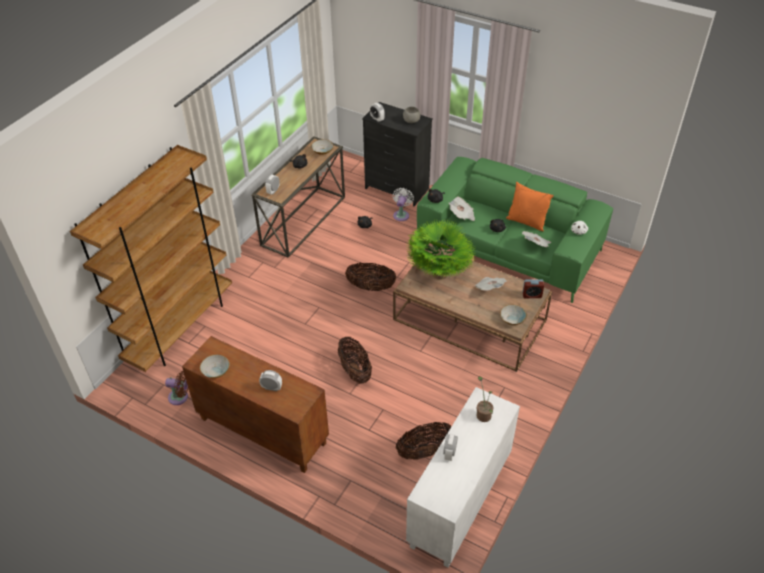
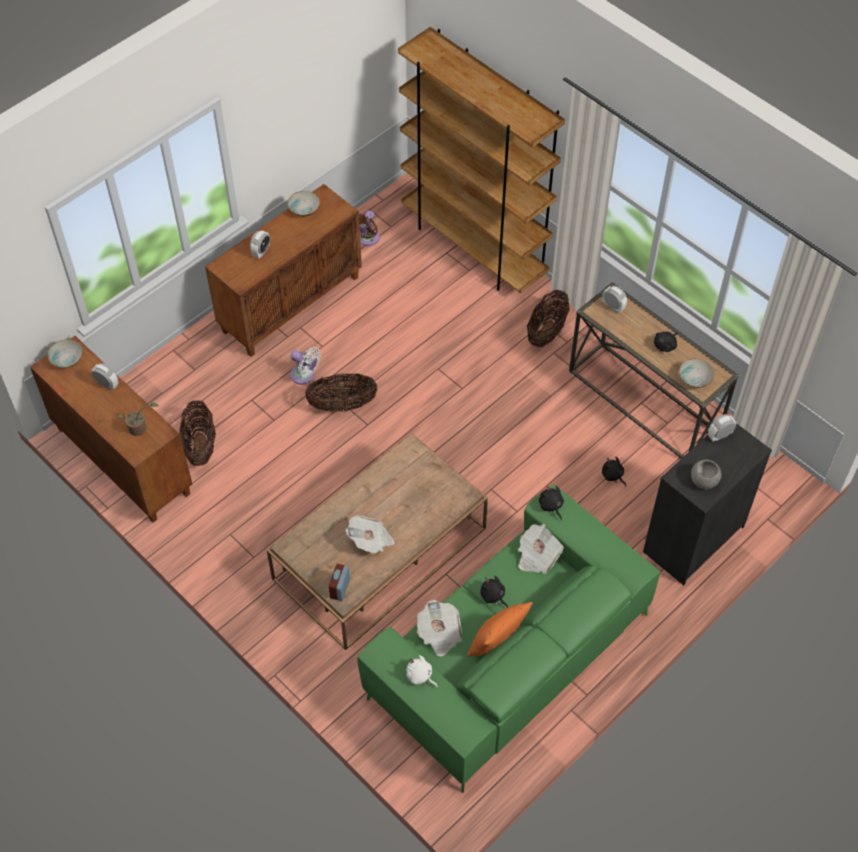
camera: 105 degrees right, 10 degrees up
basket [345,263,396,291] -> basket moved to [527,290,570,347]
white fan [392,188,414,221] -> white fan moved to [290,347,321,385]
white cabinet [406,387,520,568] -> brown cabinet [30,336,192,523]
potted plant [407,219,476,280] -> none
bowl [500,305,527,325] -> bowl moved to [47,339,83,368]

